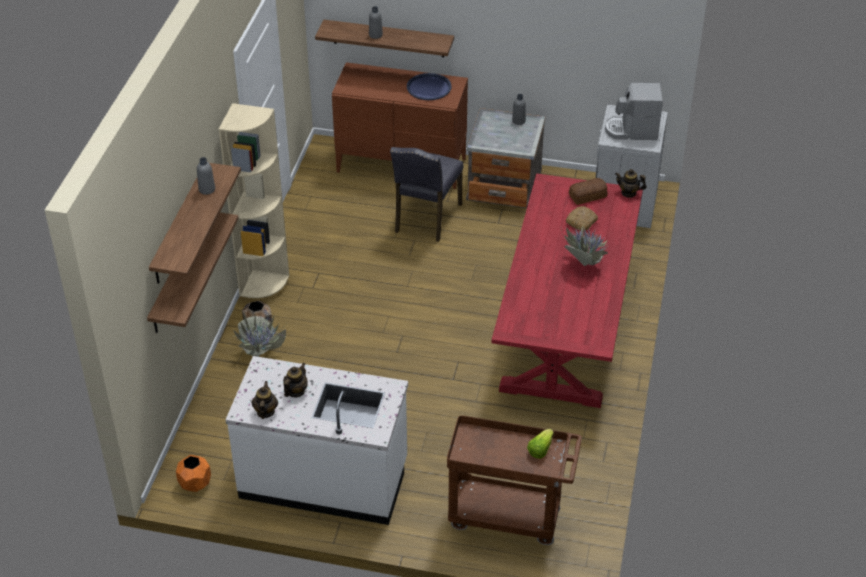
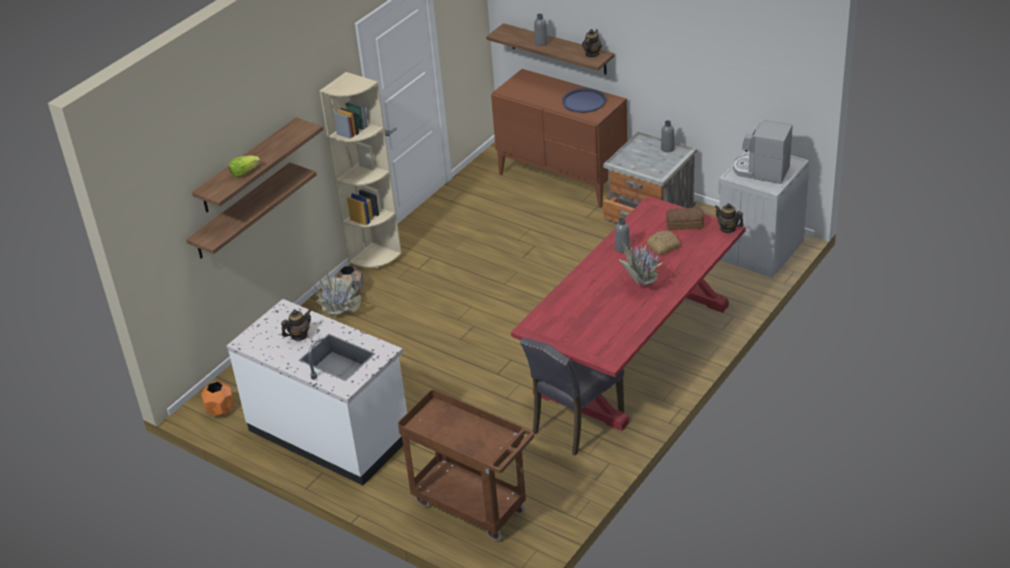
camera: 25 degrees right, 5 degrees down
grey bottle [197,157,215,195] -> grey bottle moved to [615,218,630,253]
teapot [251,381,278,419] -> teapot moved to [582,29,602,57]
grey chair [390,147,463,242] -> grey chair moved to [520,338,624,456]
lettuce [527,429,554,459] -> lettuce moved to [229,155,260,178]

